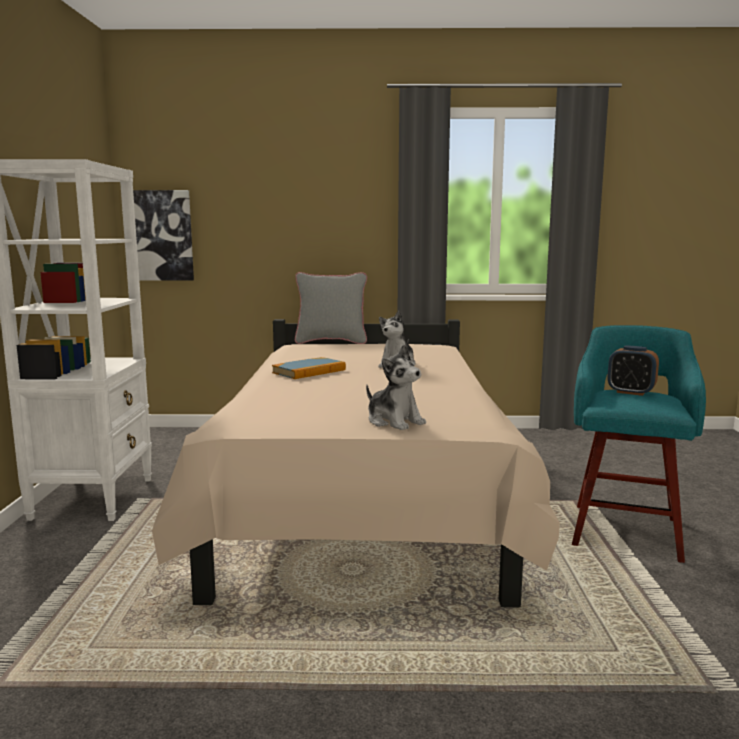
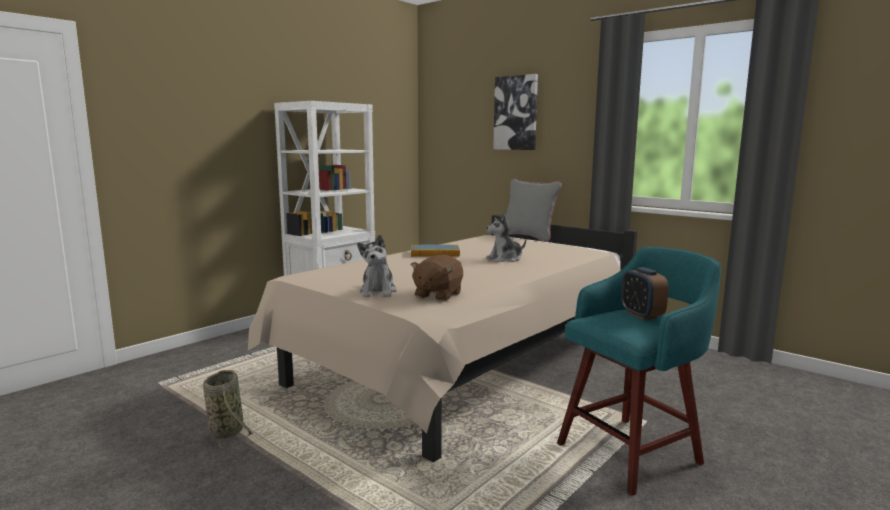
camera: 40 degrees right, 0 degrees up
picture [133,190,194,281] -> picture moved to [493,74,538,150]
none -> basket [203,370,254,449]
none -> brown plush toy [410,255,463,301]

